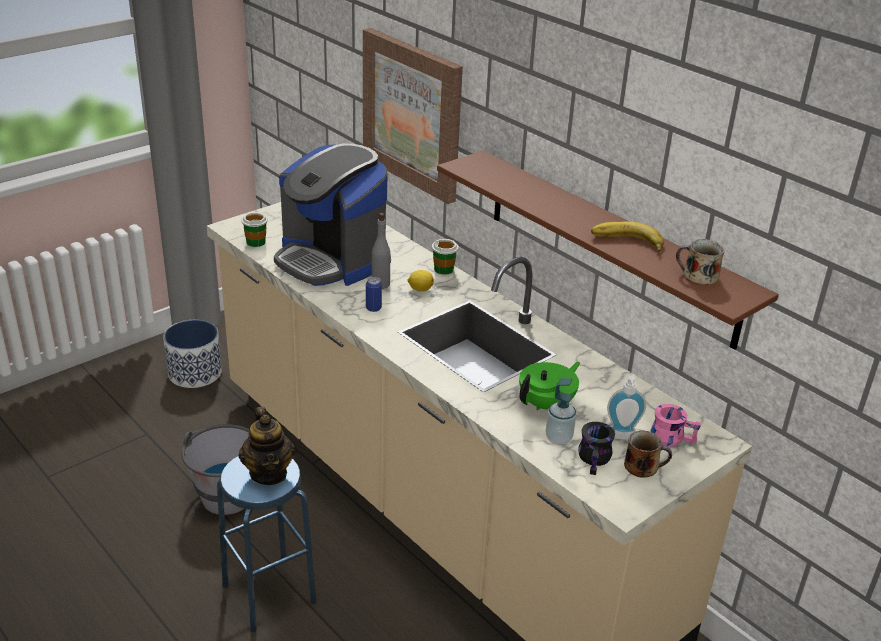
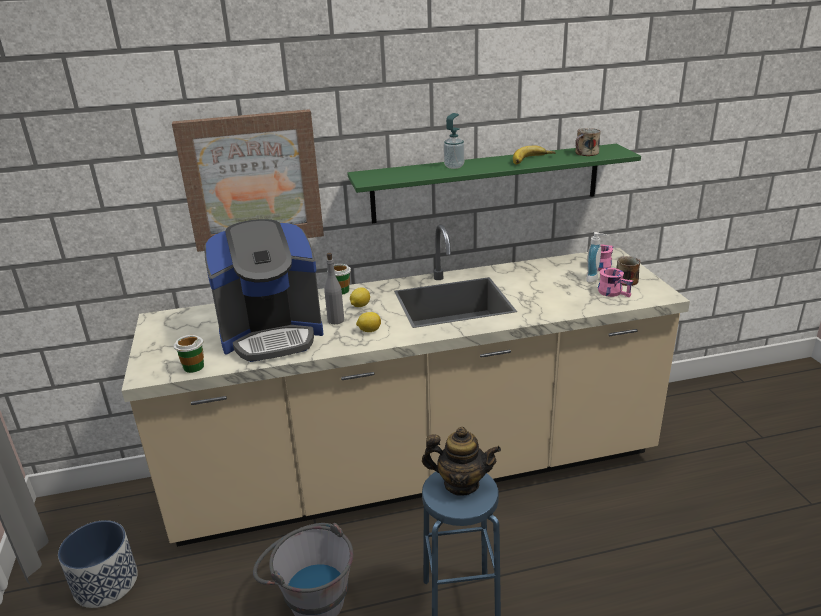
camera: 60 degrees left, 5 degrees down
can [366,277,382,312] -> lemon [356,312,381,332]
brown shelf [437,150,779,350] -> green shelf [347,144,641,223]
green teapot [519,362,580,410] -> none
soap dispenser [545,378,576,444] -> soap dispenser moved to [444,113,465,169]
black mug [578,422,615,475] -> pink mug [598,268,633,297]

